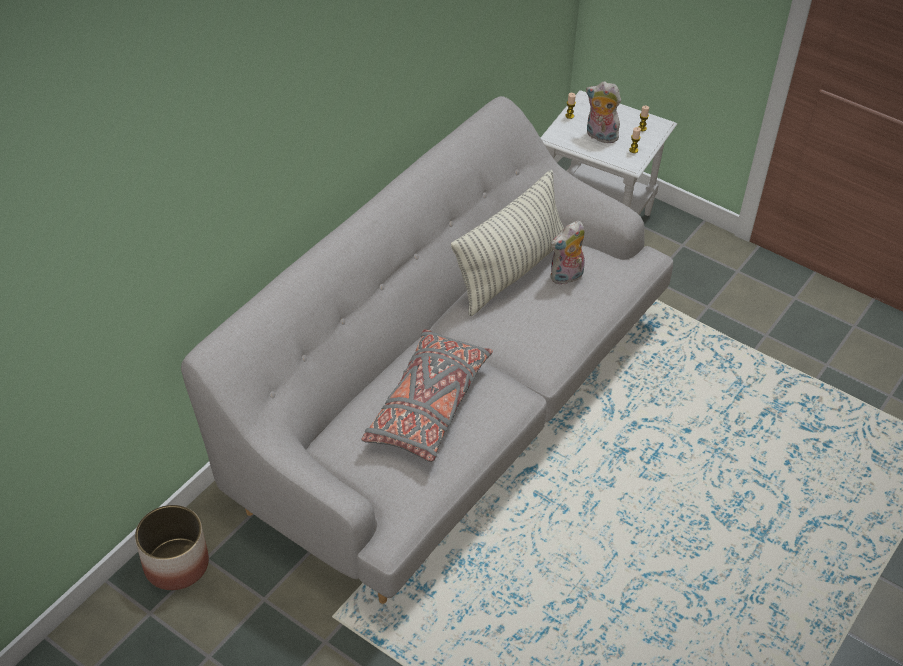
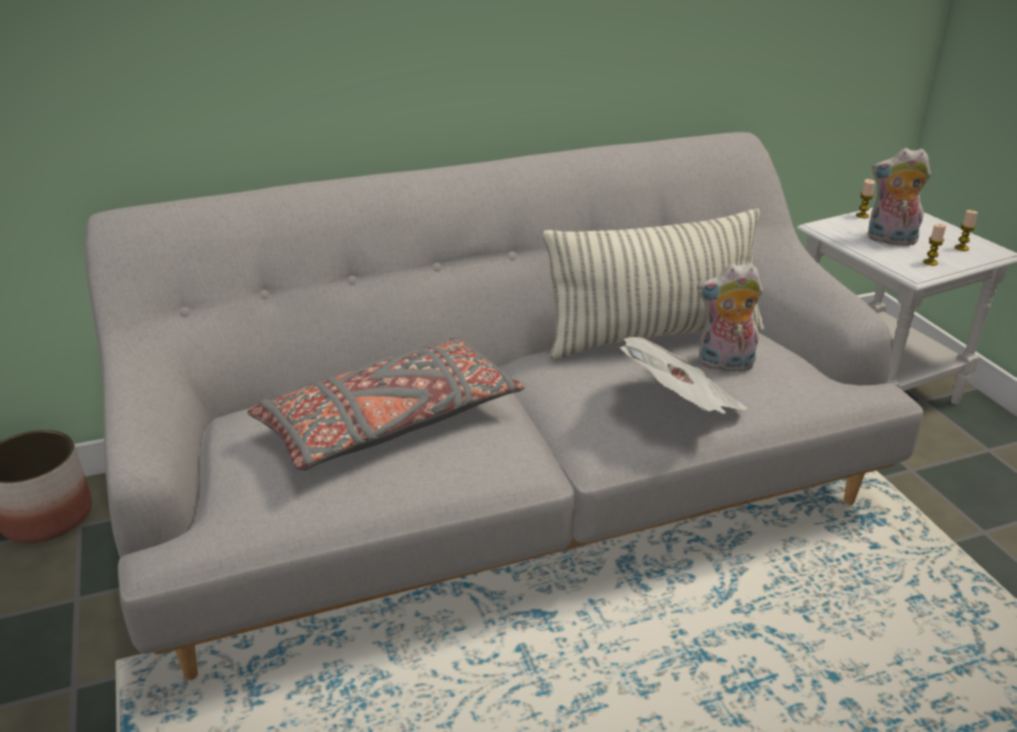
camera: 35 degrees right, 15 degrees down
plush toy [586,81,621,143] -> plush toy turned 45 degrees counterclockwise [868,148,931,246]
none -> newspaper [620,337,747,414]

